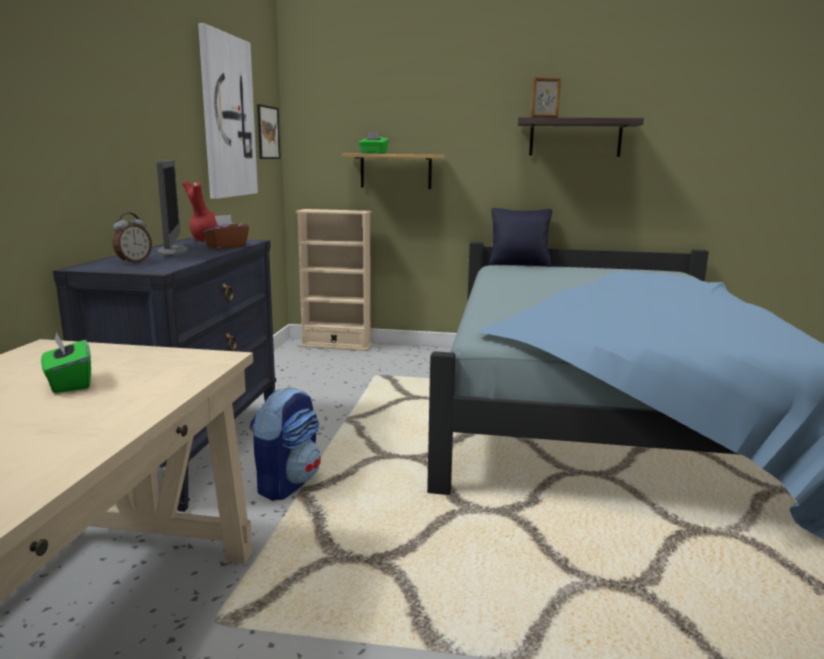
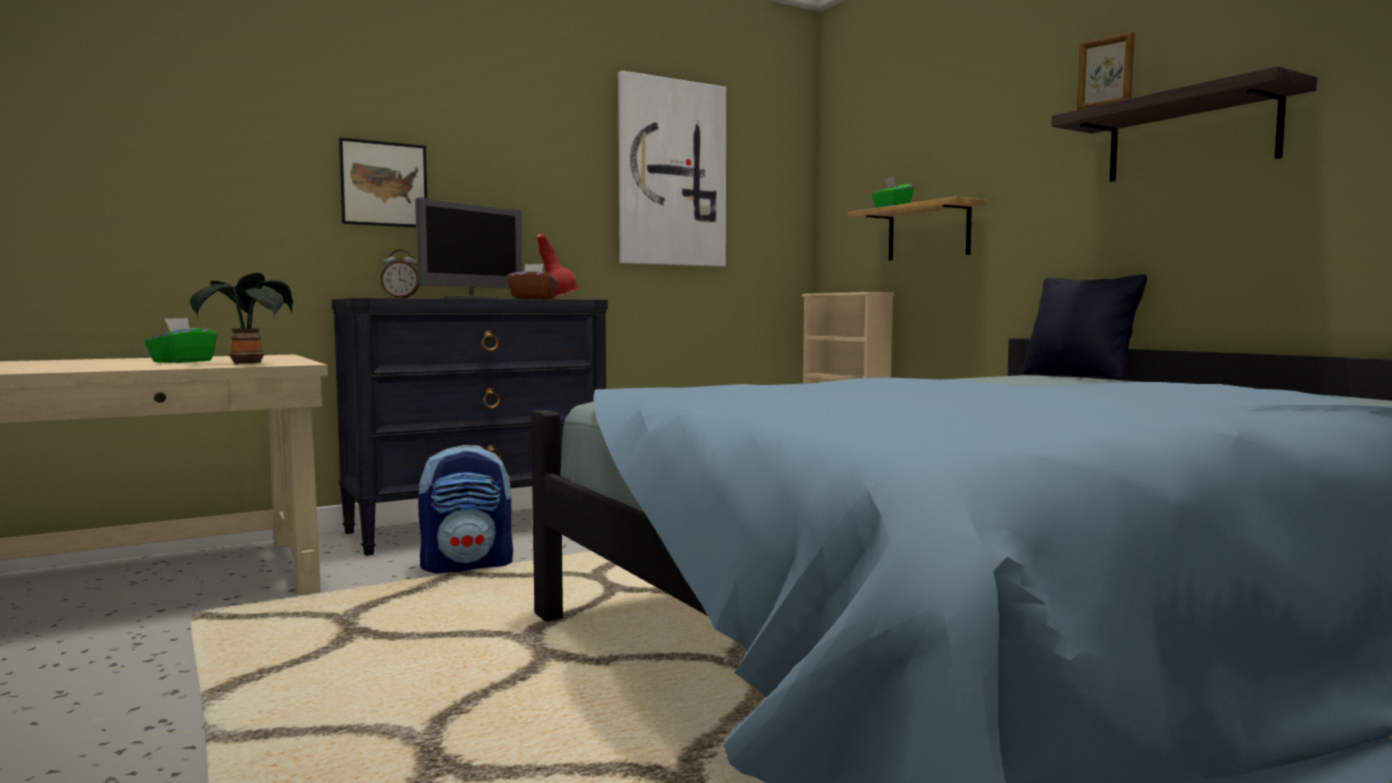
camera: 50 degrees right, 10 degrees down
picture [257,104,280,159] -> picture moved to [339,137,427,227]
none -> potted plant [190,273,293,365]

